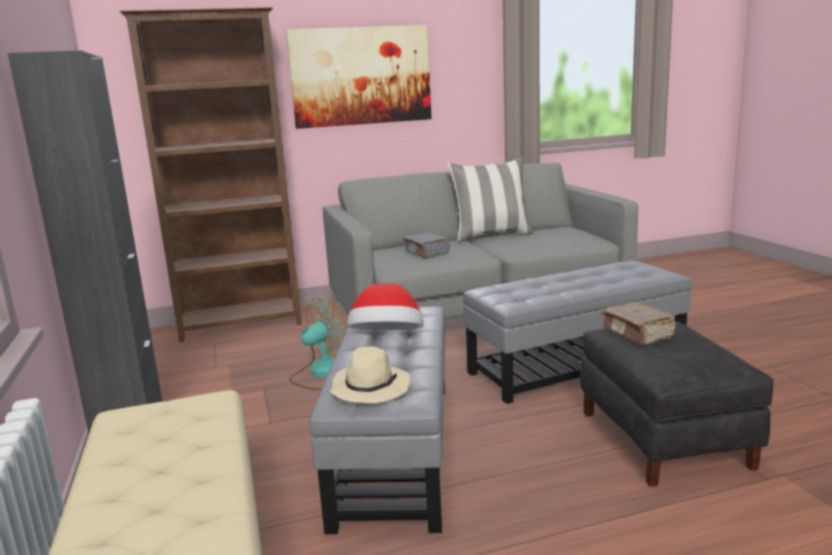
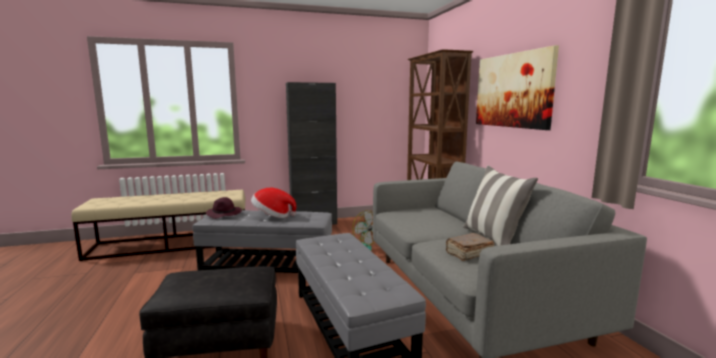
camera: 90 degrees right, 5 degrees down
beige hat [330,346,410,403] -> purple hat [206,197,242,219]
grey book [403,233,450,259] -> none
brown book [601,302,675,346] -> brown book moved to [446,233,495,261]

